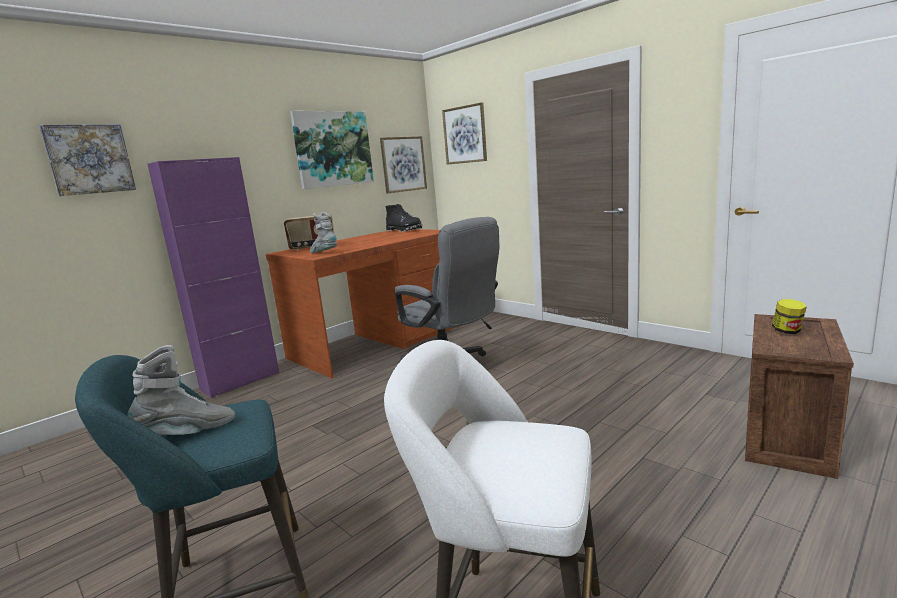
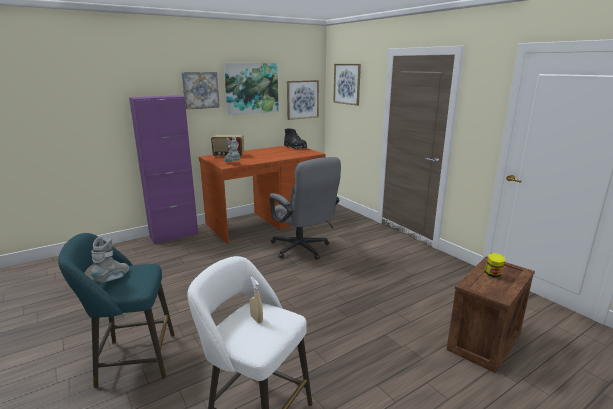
camera: 10 degrees right, 5 degrees up
picture [39,124,136,196] -> picture moved to [181,72,220,110]
grey boot [127,345,235,435] -> grey boot turned 60 degrees counterclockwise [90,236,129,283]
none -> beige spray bottle [250,277,263,323]

